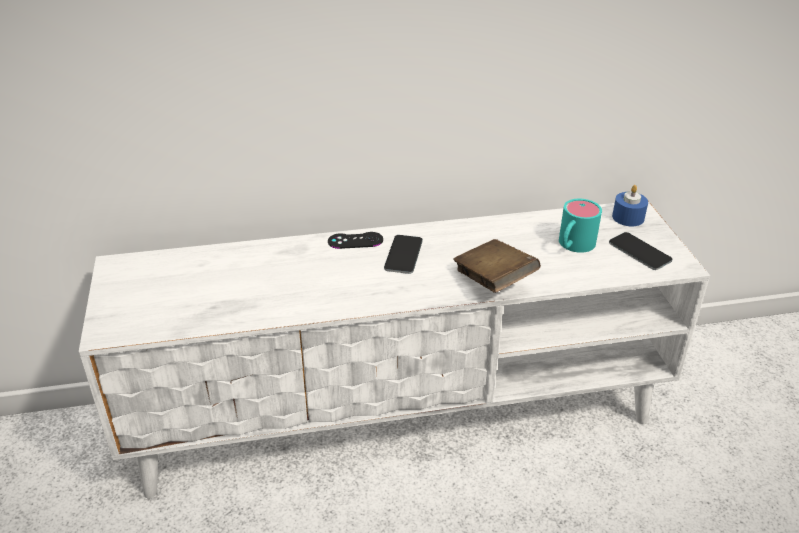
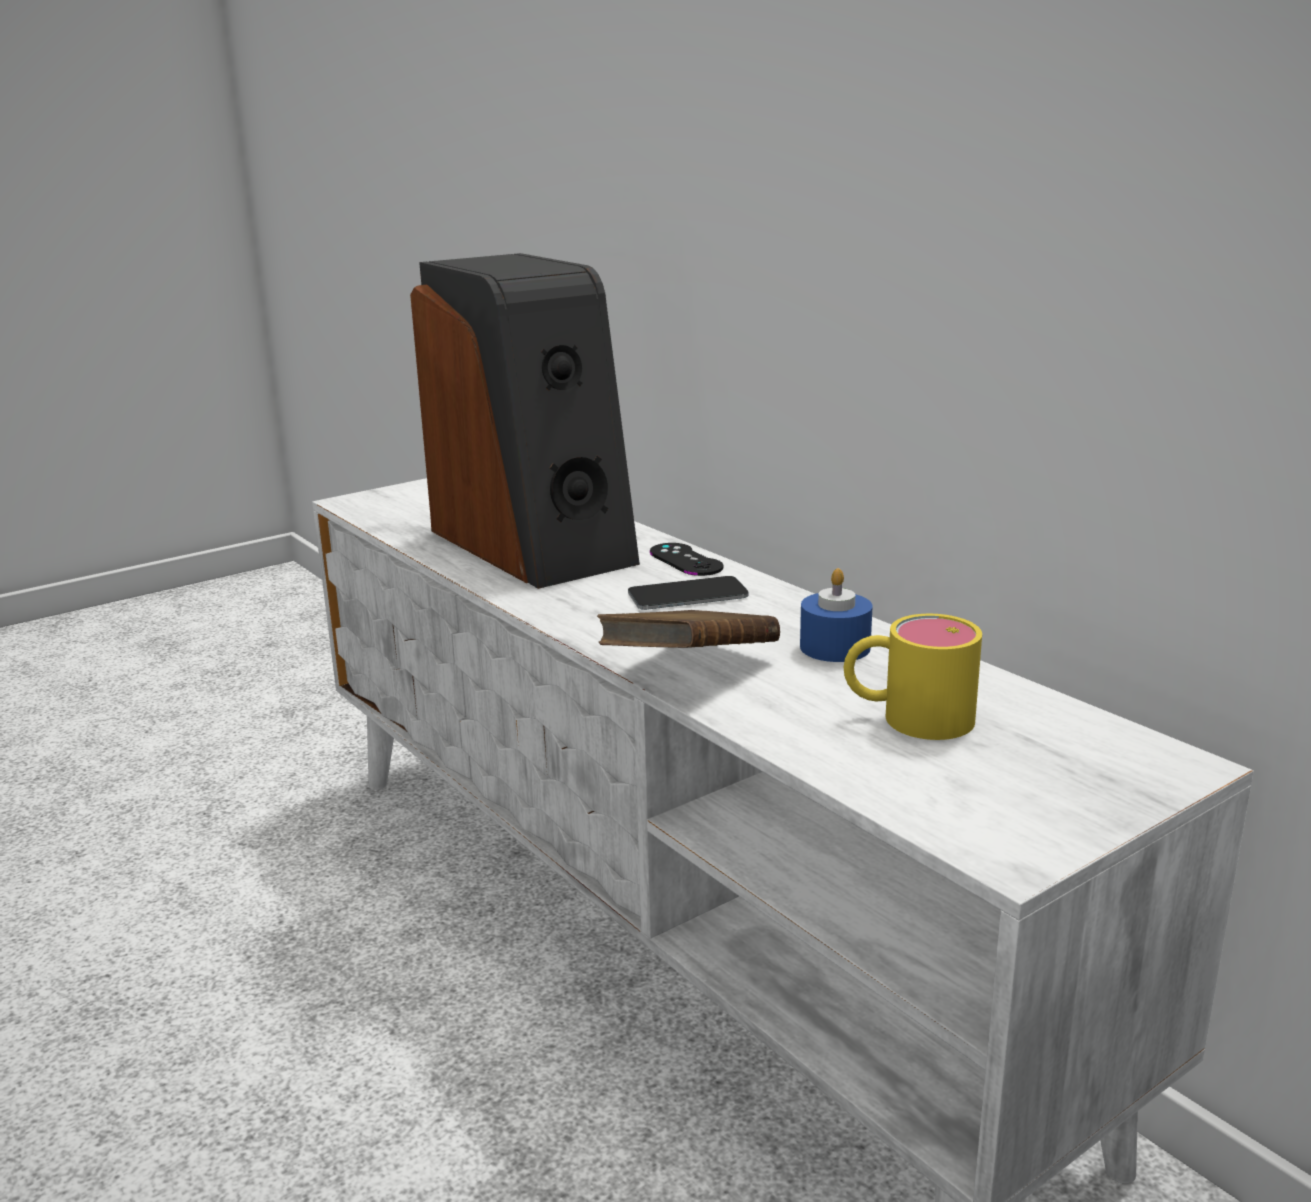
camera: 65 degrees right, 15 degrees down
turquoise mug [559,199,602,253] -> yellow mug [844,614,982,740]
phone [609,232,672,270] -> none
blue candle [612,185,648,226] -> blue candle moved to [800,568,873,662]
none -> speaker [410,253,640,589]

